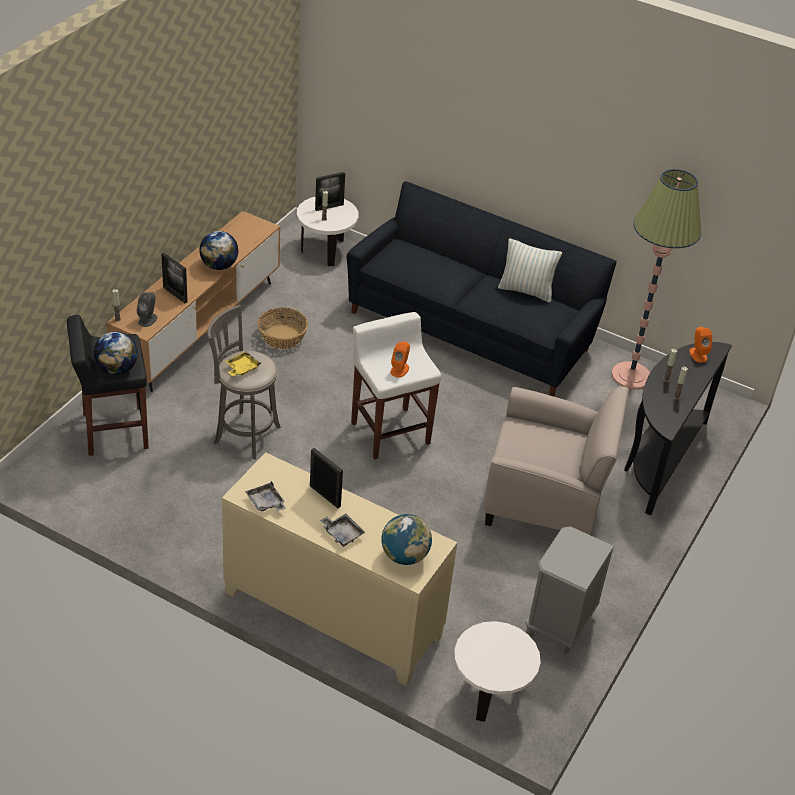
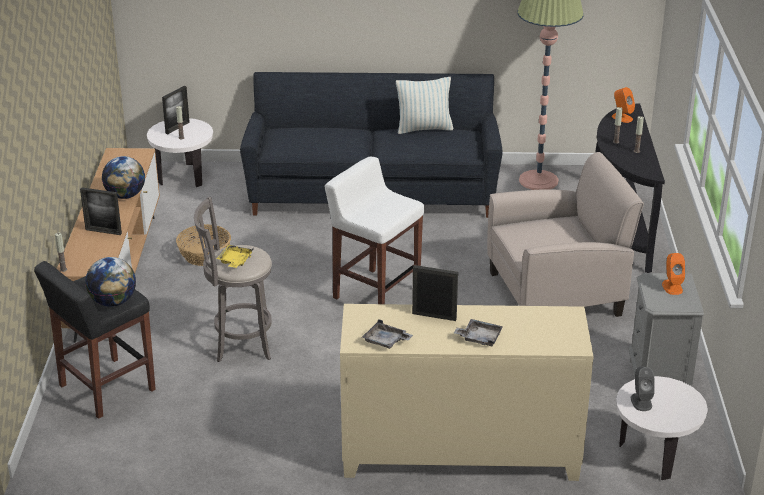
camera: 25 degrees left, 10 degrees down
grey speaker [137,292,157,327] -> grey speaker moved to [631,366,655,411]
globe [381,514,432,565] -> none
orange speaker [391,342,410,378] -> orange speaker moved to [662,253,685,295]

